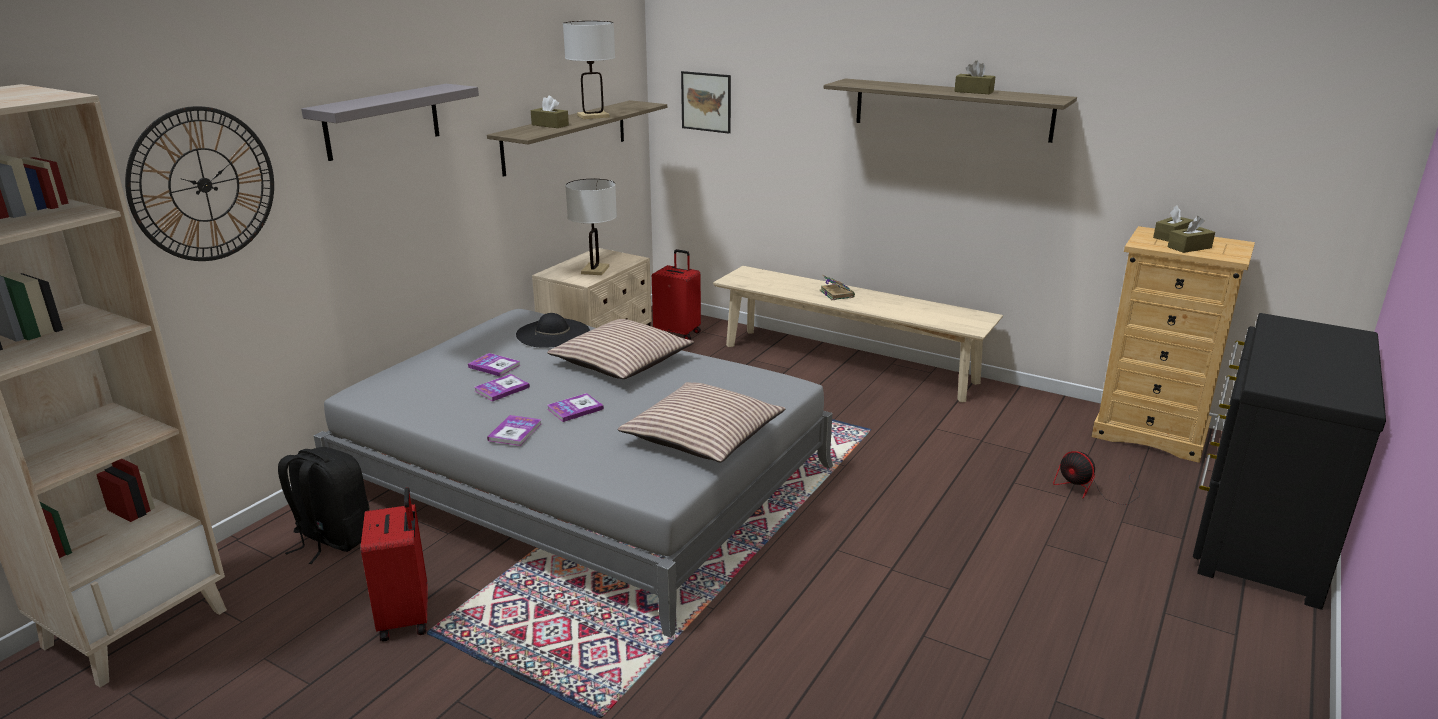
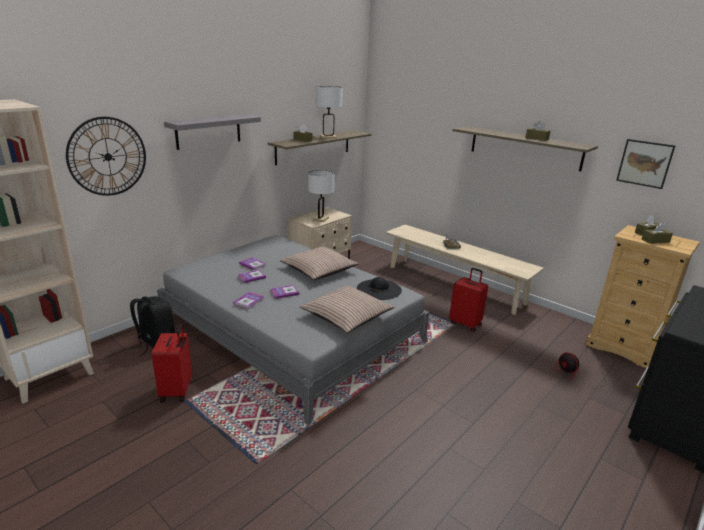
camera: 10 degrees right, 0 degrees up
black hat [516,313,590,348] -> black hat moved to [357,277,402,300]
red suitcase [652,249,701,340] -> red suitcase moved to [449,268,488,332]
picture [681,71,731,133] -> picture moved to [616,139,675,189]

